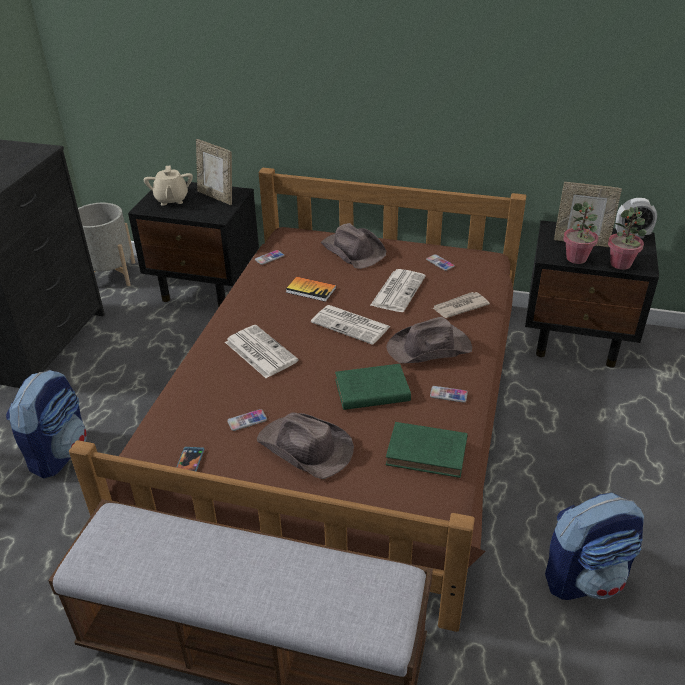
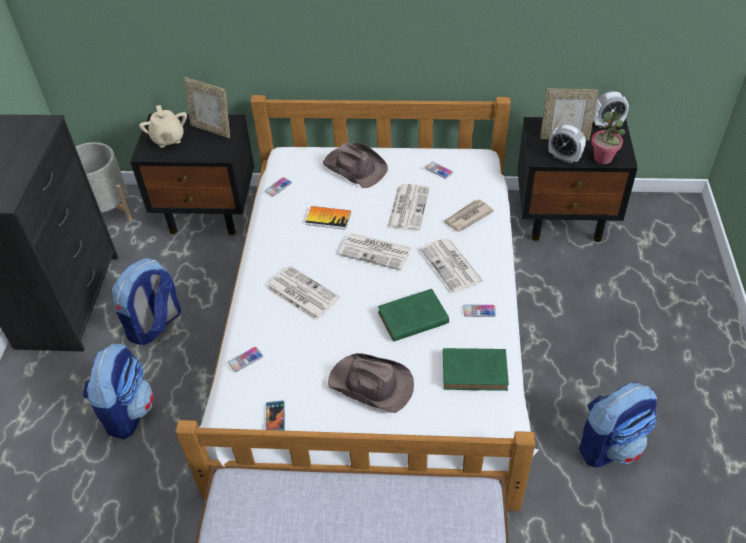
camera: 10 degrees left, 10 degrees up
brown bed [69,168,527,632] -> white bed [175,95,539,511]
phone [227,409,267,431] -> phone moved to [228,347,263,372]
brown hat [386,317,472,363] -> newspaper [420,238,483,293]
potted plant [563,202,598,264] -> alarm clock [548,124,586,164]
none -> backpack [112,258,181,345]

